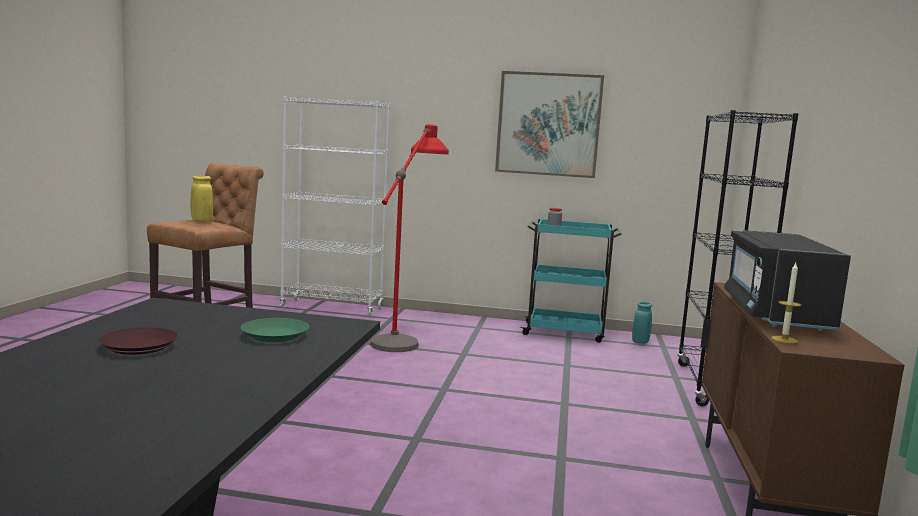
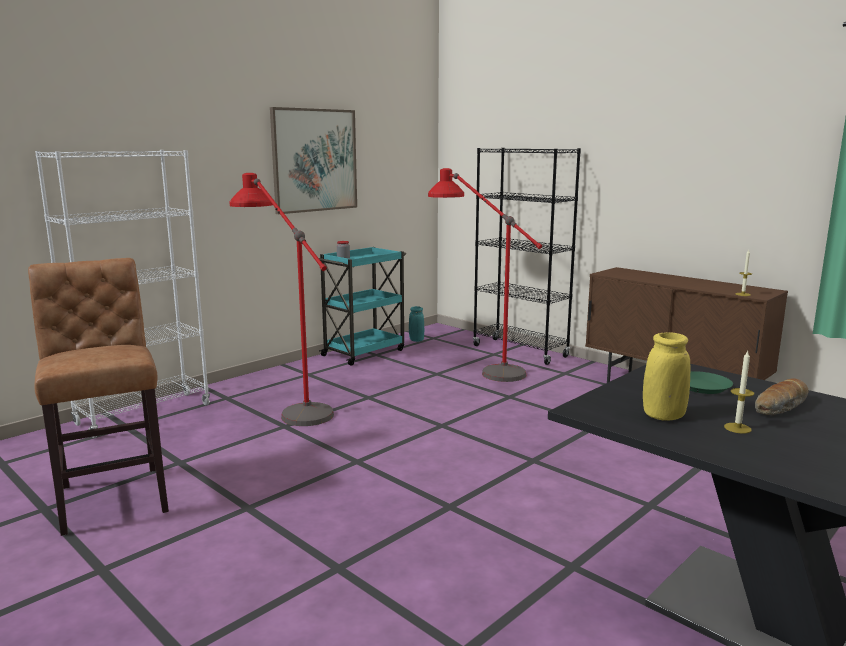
camera: 55 degrees left, 5 degrees up
brown plate [98,327,178,355] -> candle [724,351,754,434]
yellow vase [190,175,213,222] -> yellow vase moved to [643,332,690,421]
black microwave [724,230,851,332] -> none
none -> red floor lamp [428,168,542,382]
none -> bread [755,378,809,415]

